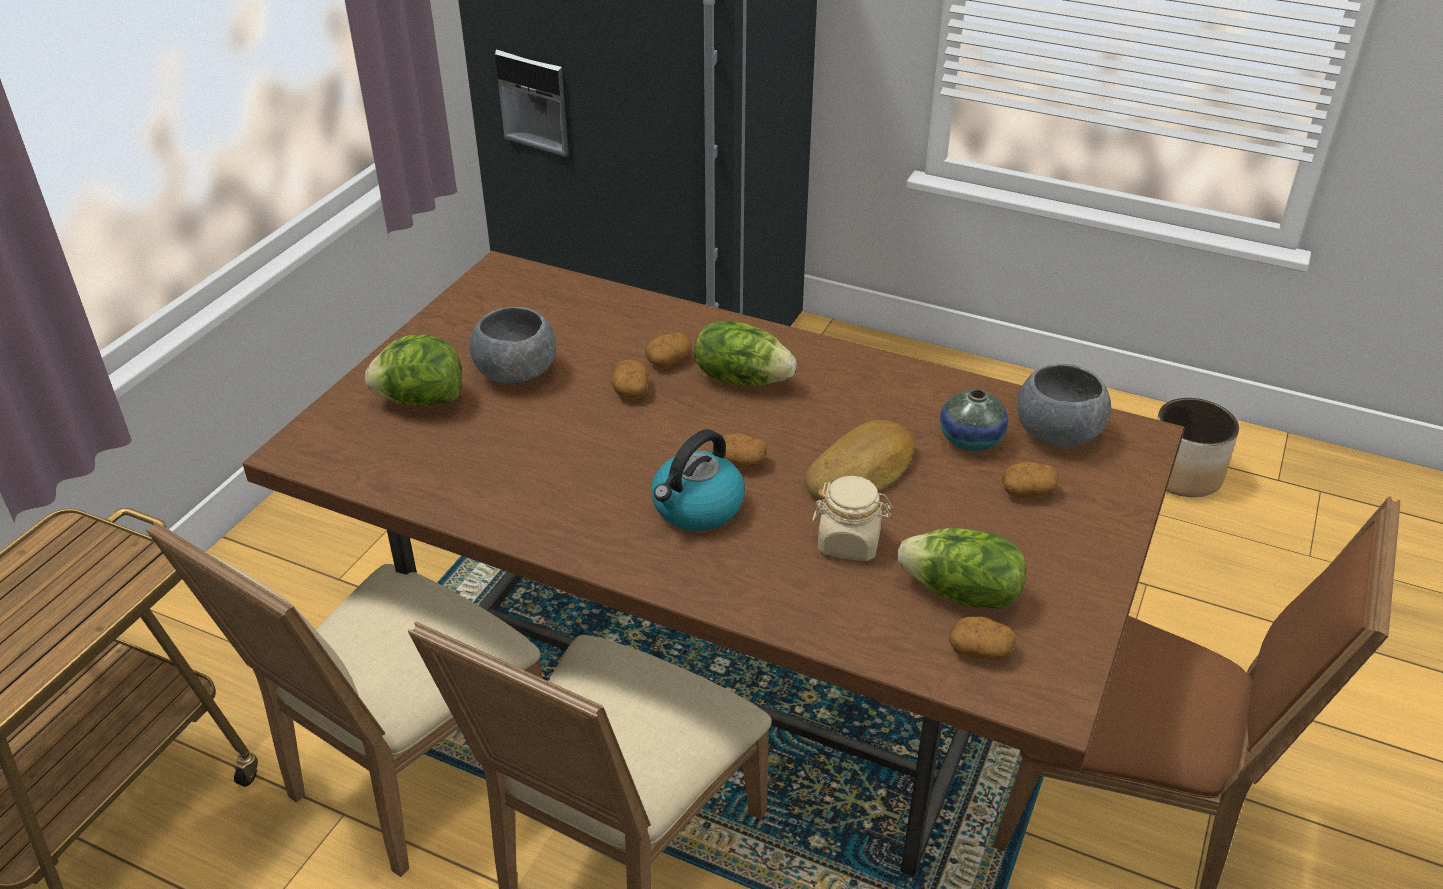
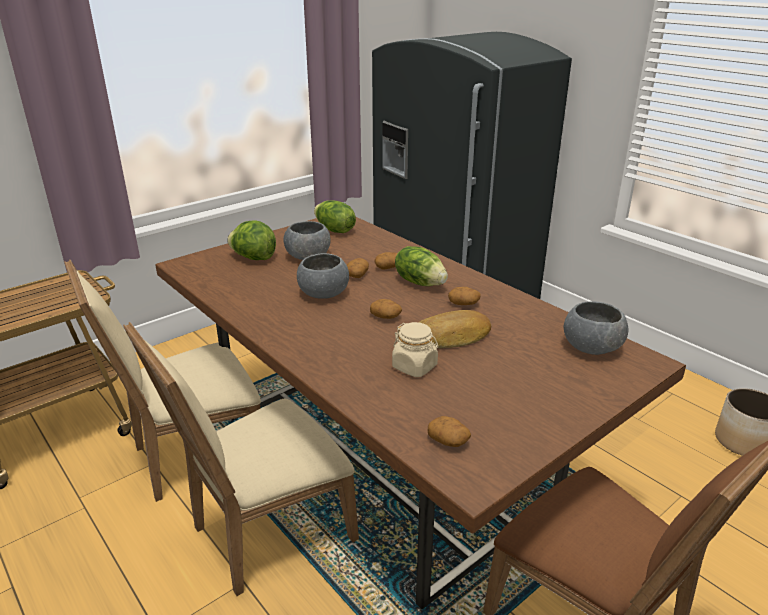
camera: 25 degrees right, 10 degrees down
kettle [651,429,745,531] -> none
lettuce [897,528,1026,609] -> lettuce moved to [314,200,356,233]
vase [940,389,1009,451] -> none
potato [1002,462,1058,498] -> potato moved to [448,287,481,305]
none -> grey bowl [297,253,349,299]

